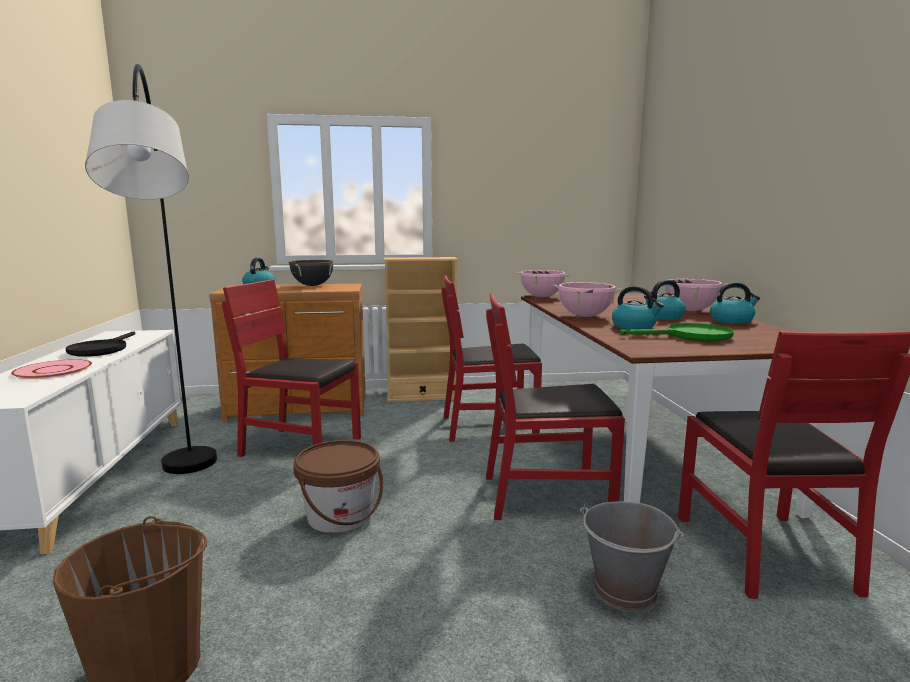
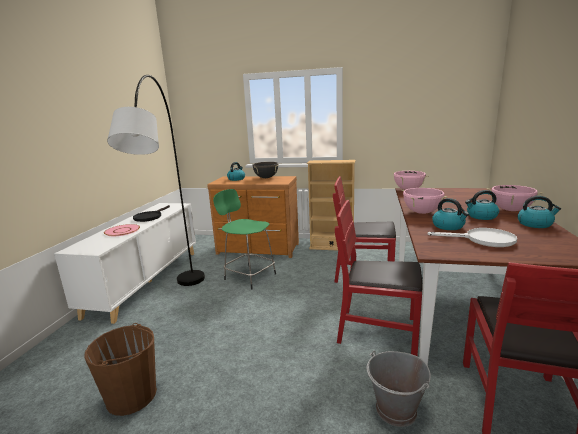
camera: 20 degrees right, 5 degrees up
red chair [222,279,361,457] -> green stool [213,189,276,289]
brown bucket [293,440,383,533] -> none
green frying pan [620,323,734,342] -> white frying pan [428,228,517,247]

